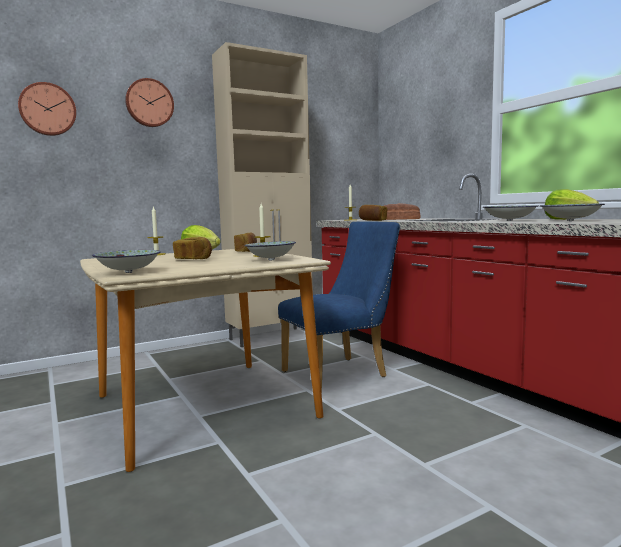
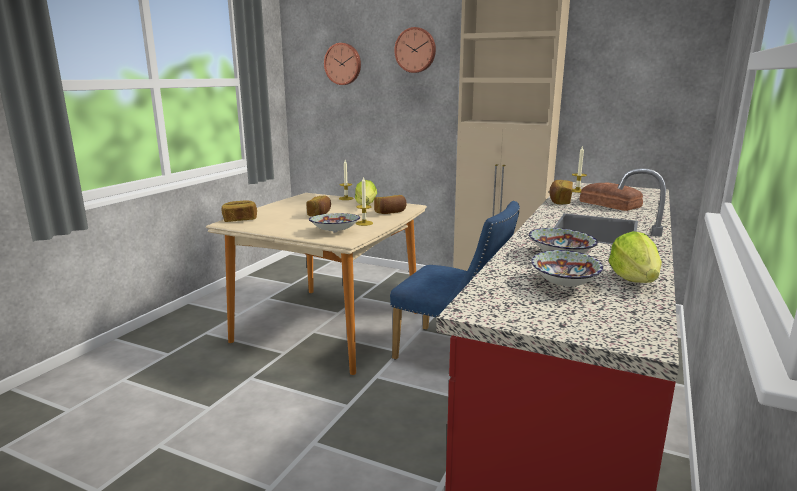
camera: 55 degrees right, 10 degrees up
bowl [92,250,161,273] -> bread [221,200,257,222]

